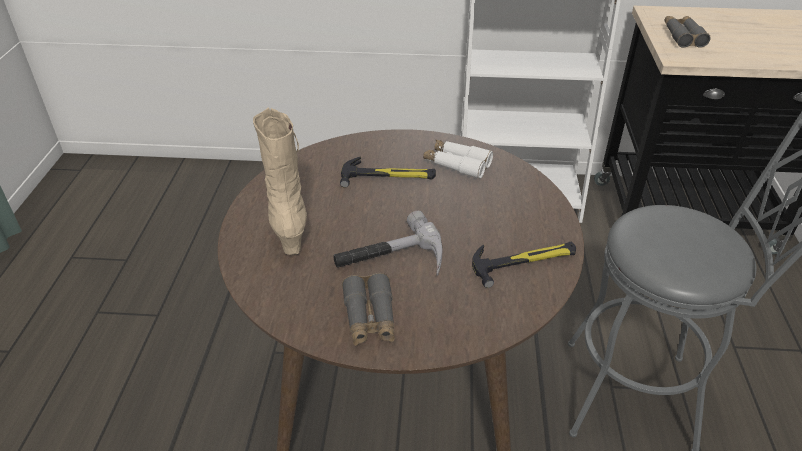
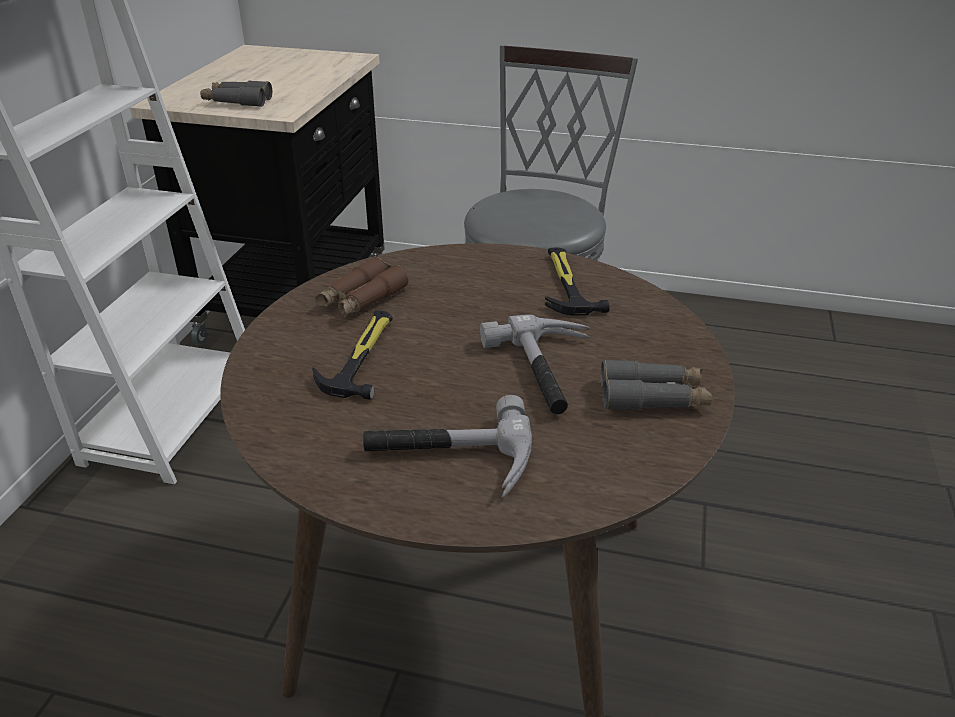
camera: 80 degrees left, 5 degrees down
beige boot [253,107,307,255] -> hammer [363,395,532,498]
white binoculars [423,140,493,179] -> brown binoculars [315,257,409,317]

